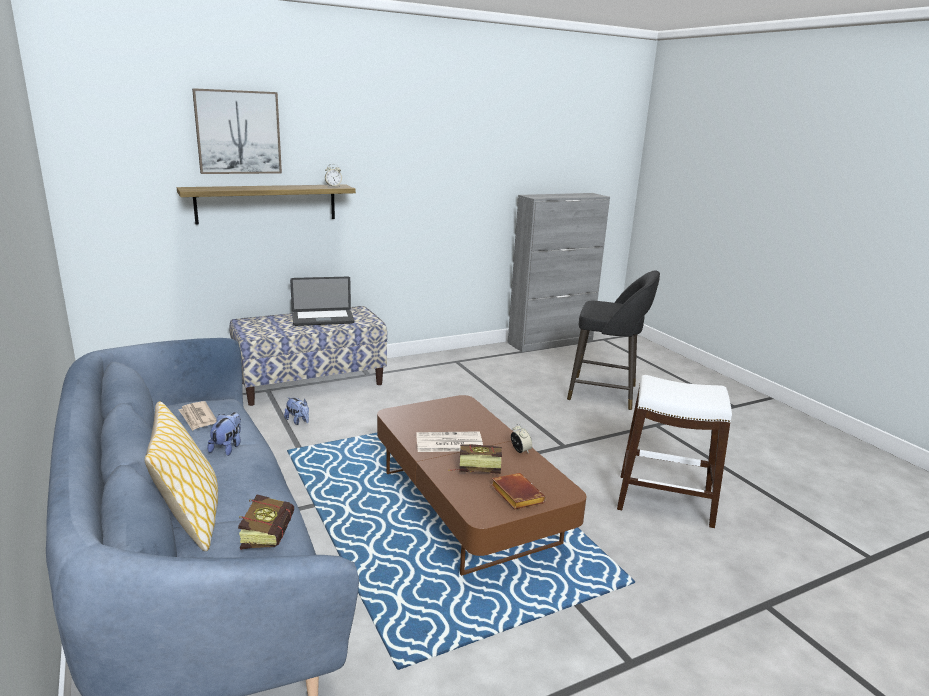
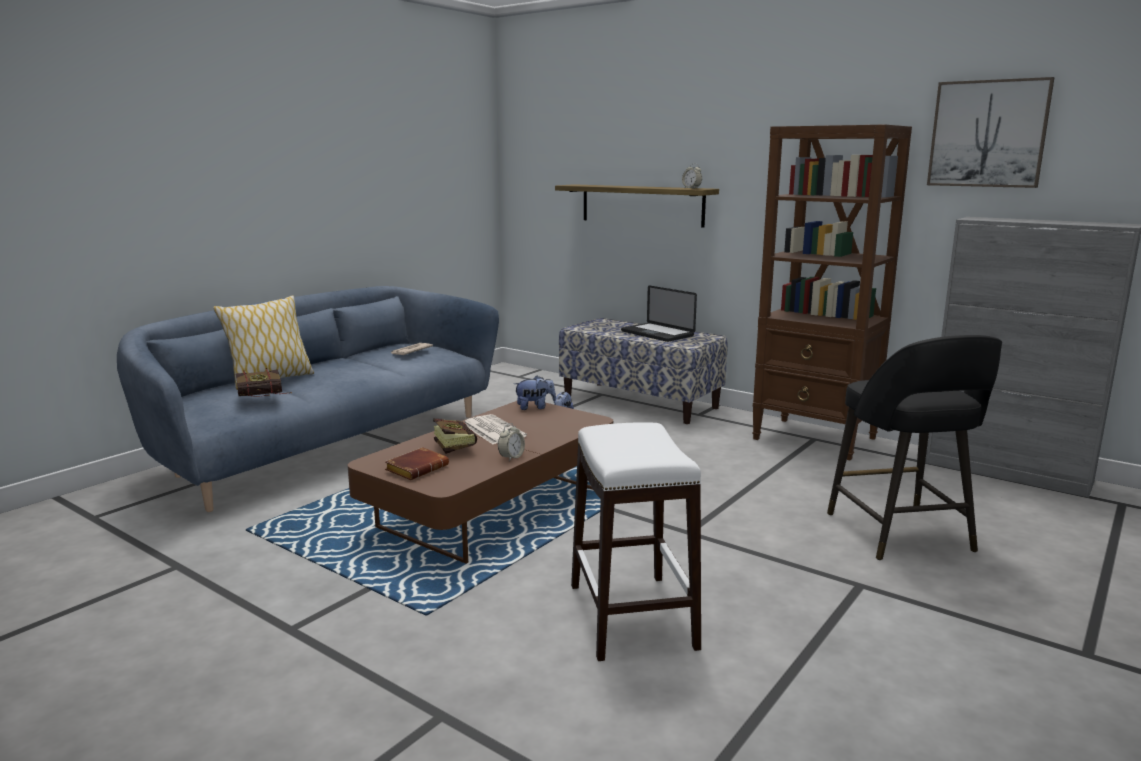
camera: 65 degrees right, 5 degrees down
picture [192,88,282,174] -> picture moved to [927,77,1054,188]
plush toy [207,412,241,456] -> plush toy moved to [514,375,556,410]
none -> brown bookcase [752,124,912,461]

